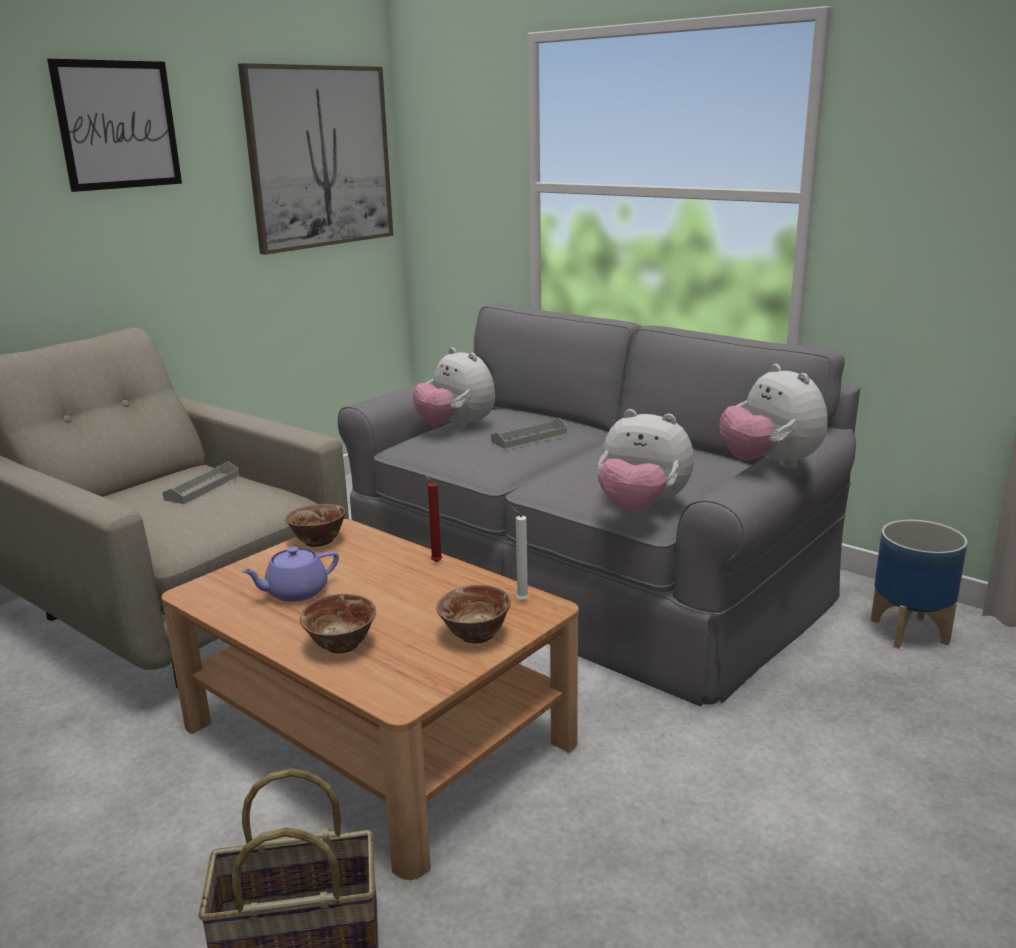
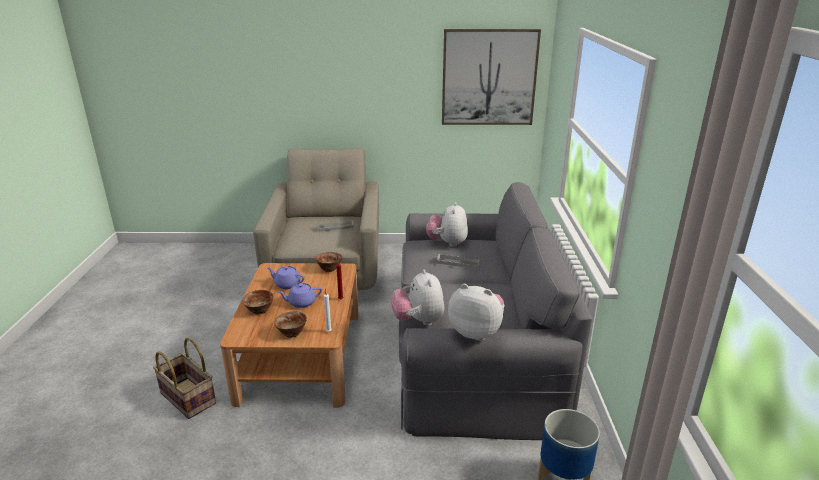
camera: 50 degrees right, 5 degrees up
picture [47,59,182,192] -> none
plush toy [719,364,828,468] -> plush toy turned 90 degrees clockwise [448,284,505,341]
none -> purple teapot [277,283,322,308]

